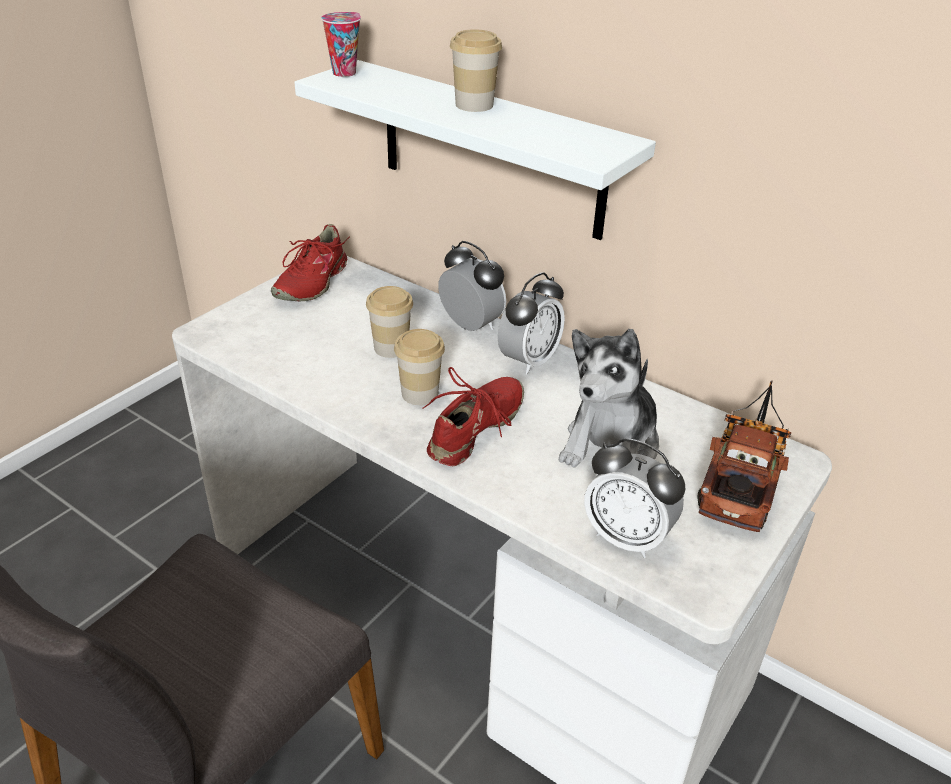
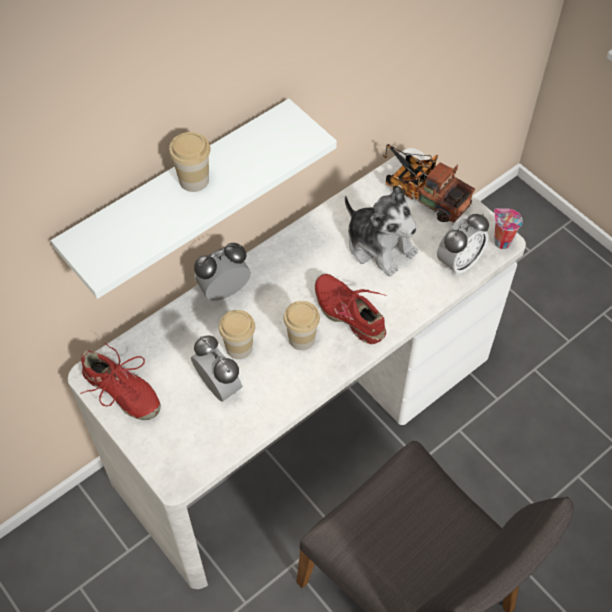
camera: 75 degrees left, 20 degrees up
cup [321,12,361,77] -> cup moved to [494,208,523,249]
alarm clock [498,272,565,374] -> alarm clock moved to [191,335,244,402]

